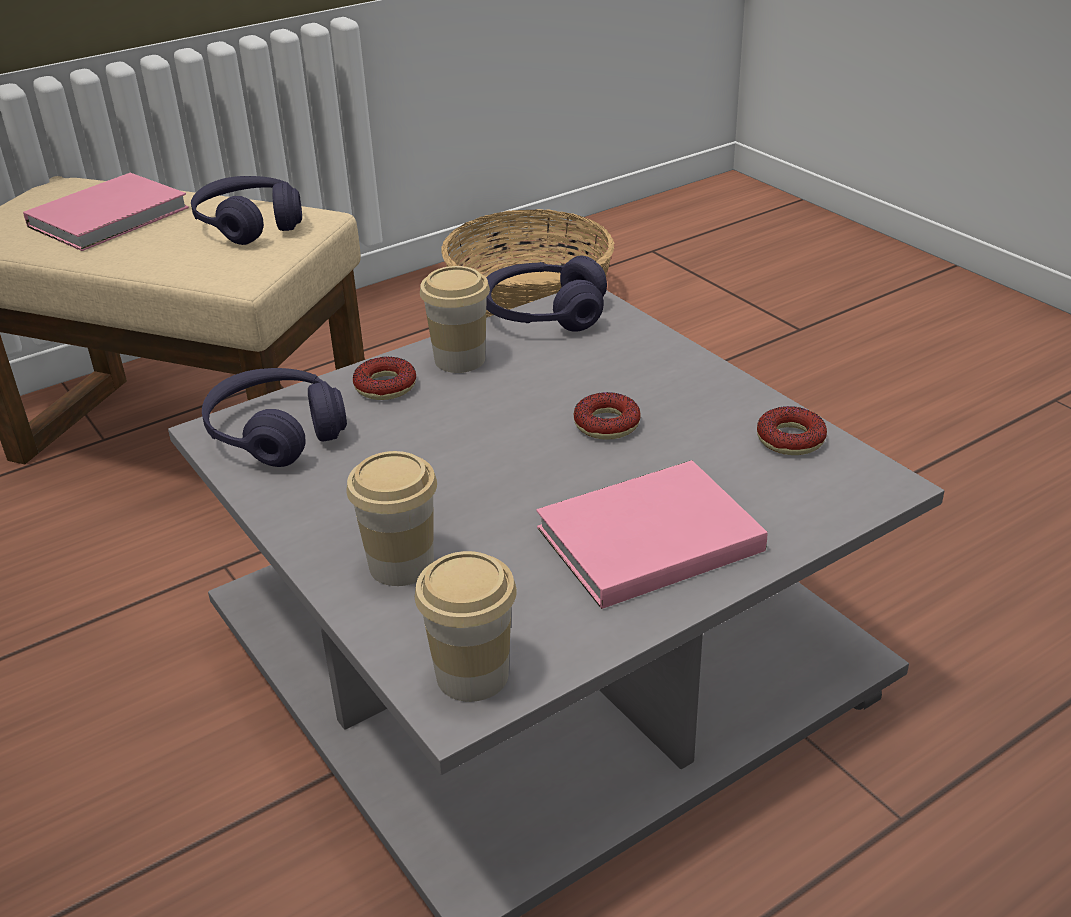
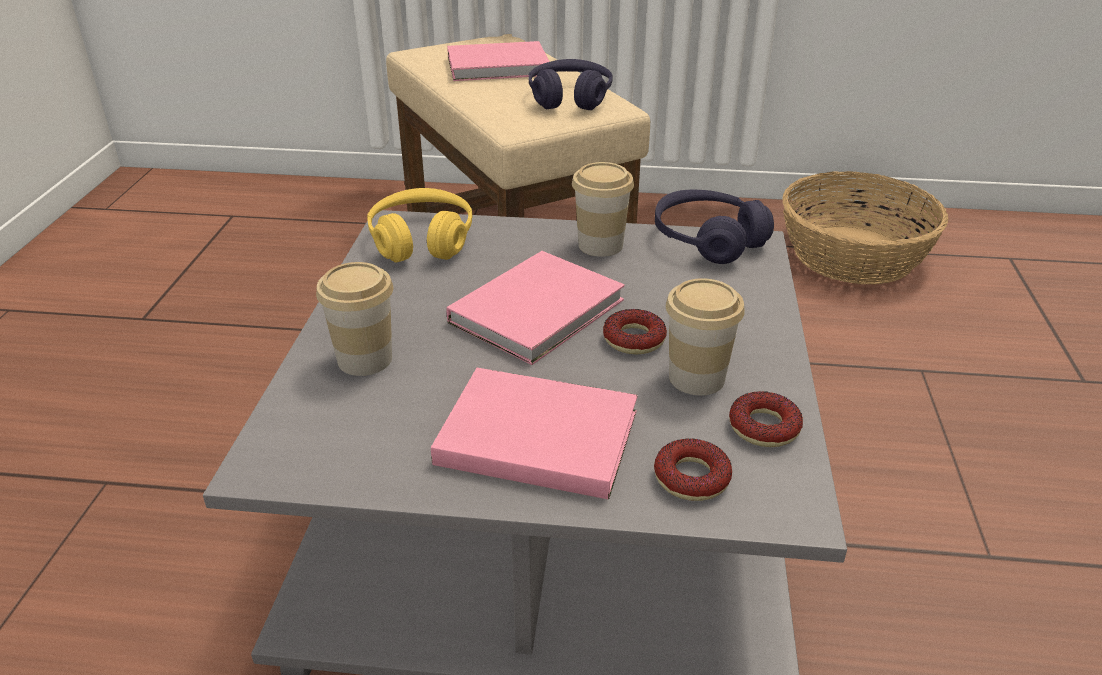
camera: 40 degrees right, 0 degrees up
purple headphones [202,368,347,467] -> yellow headphones [367,188,472,262]
donut [353,357,416,400] -> donut moved to [654,438,732,501]
cup [415,551,517,702] -> cup moved to [666,278,745,395]
none -> pink book [447,251,625,365]

